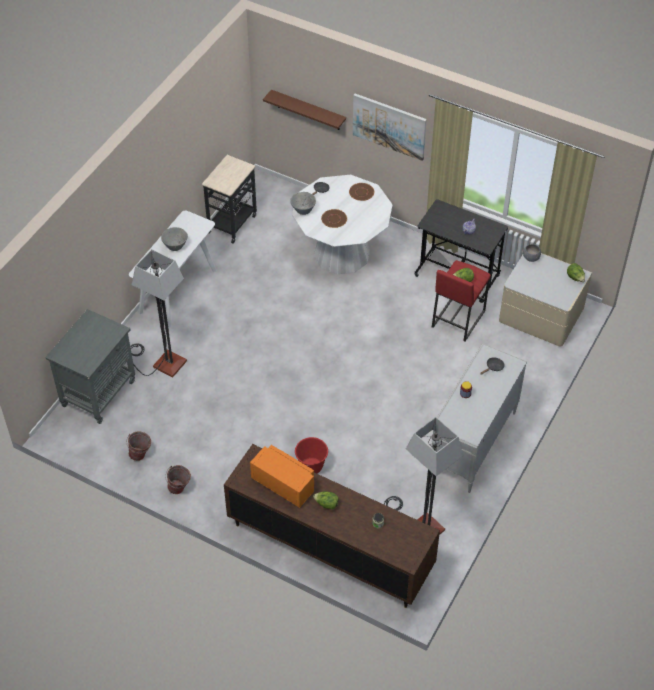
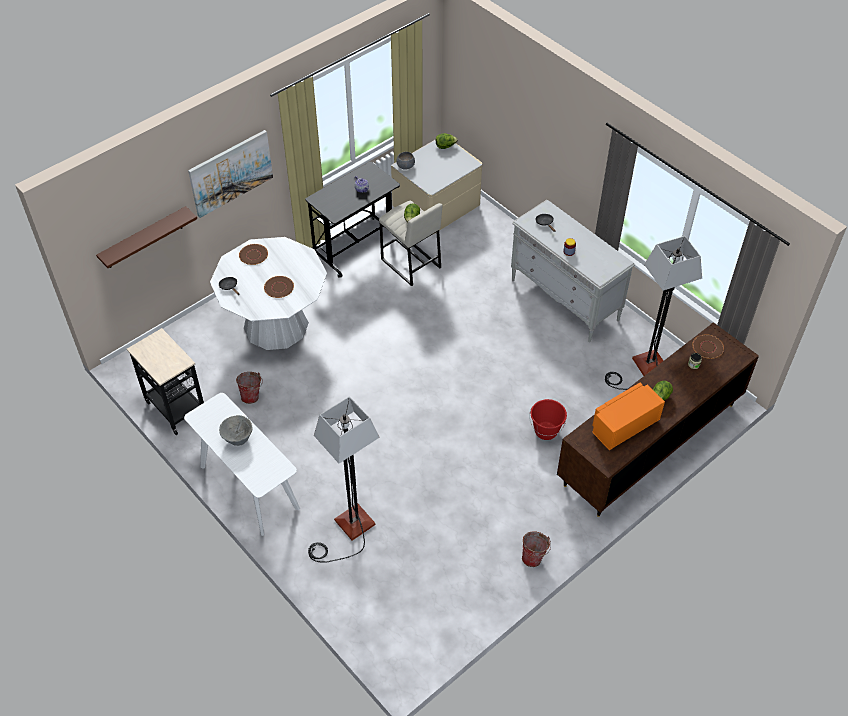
camera: 70 degrees left, 0 degrees up
grey cart [45,309,135,424] -> none
bucket [127,431,151,461] -> bucket moved to [236,372,263,404]
grey bowl [290,192,316,215] -> none
red stool [432,260,491,341] -> beige stool [379,200,443,286]
none -> brown plate [692,334,724,359]

